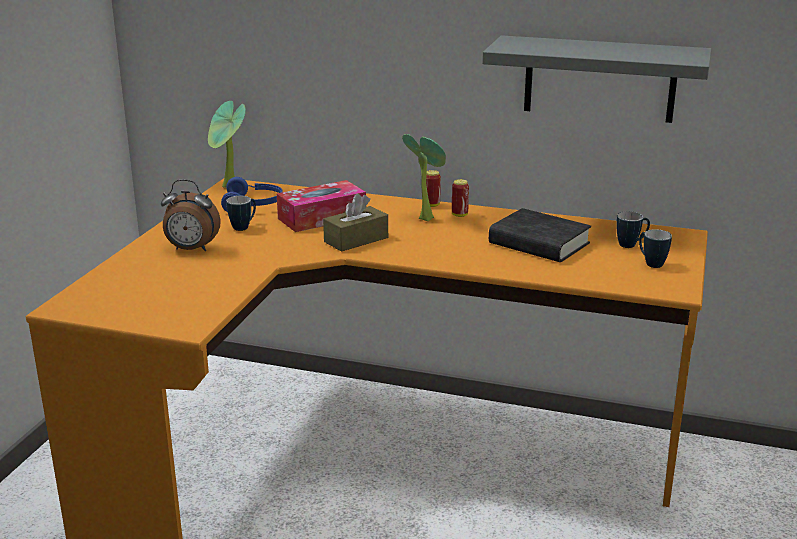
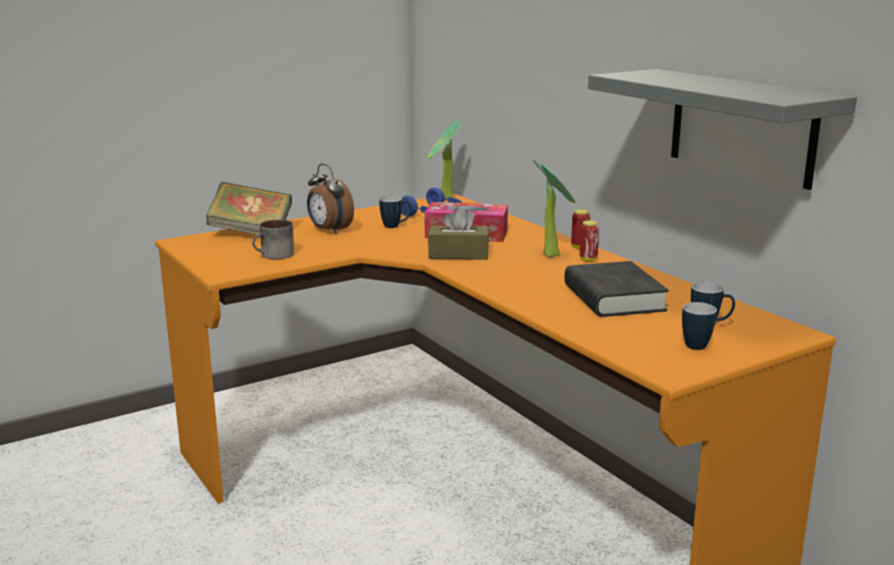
camera: 40 degrees right, 5 degrees down
none -> book [206,182,292,235]
none -> mug [252,219,294,259]

